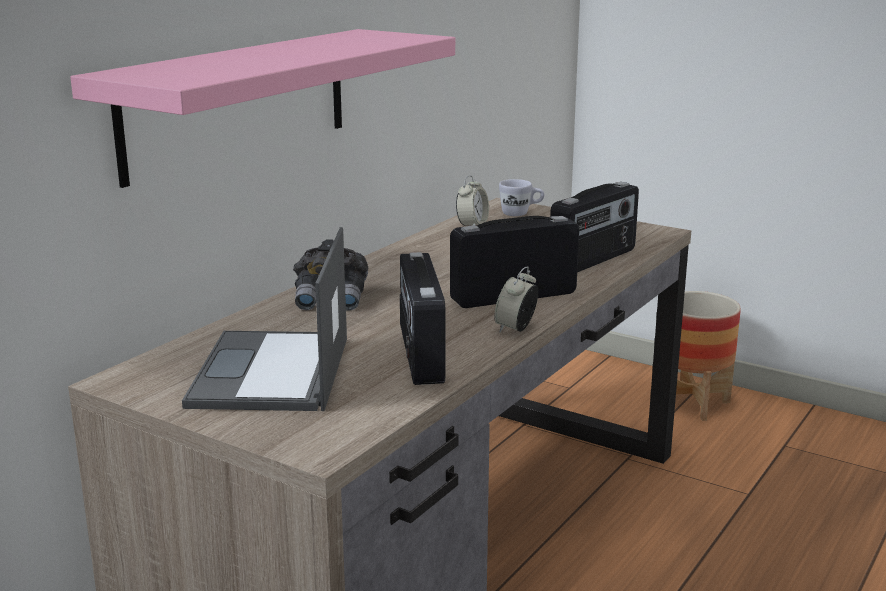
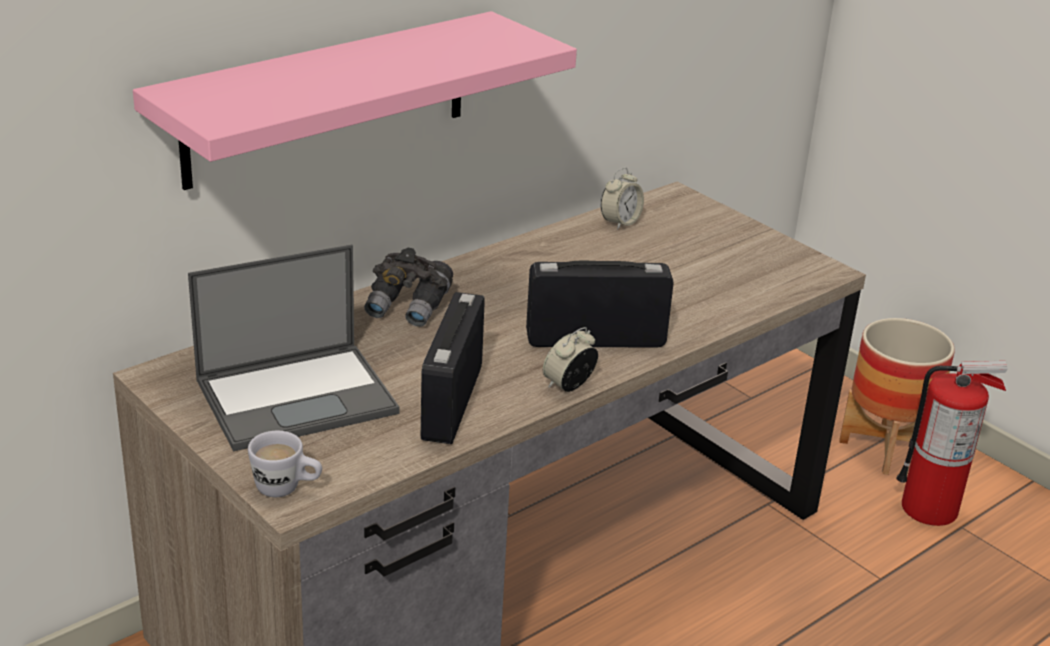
camera: 15 degrees right, 10 degrees up
laptop [182,227,347,411] -> laptop turned 135 degrees counterclockwise [188,245,400,452]
white mug [499,179,544,216] -> white mug moved to [248,431,322,497]
radio [550,182,639,272] -> none
none -> fire extinguisher [896,361,1008,526]

